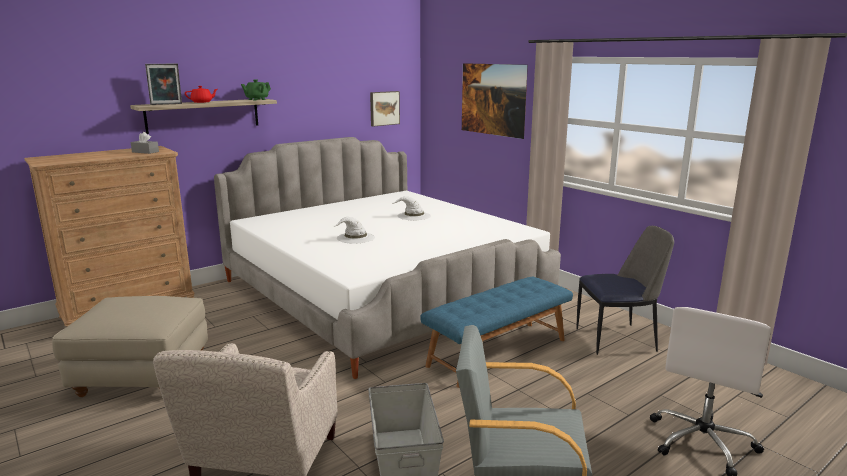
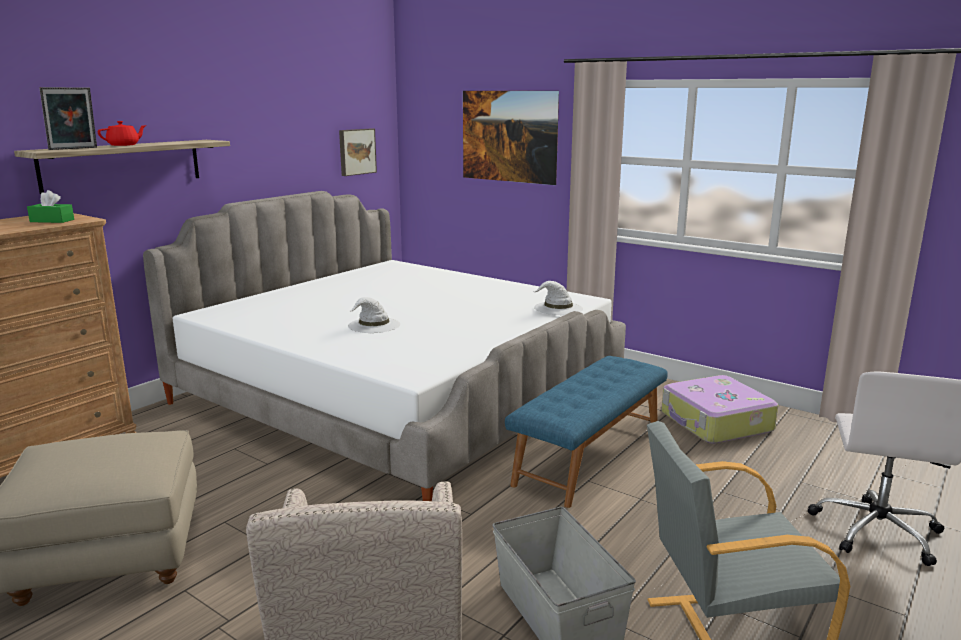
camera: 15 degrees left, 0 degrees up
grey tissue box [131,132,159,154] -> green tissue box [27,190,74,223]
green teapot [241,79,271,100] -> none
white hat [394,196,431,220] -> white hat moved to [532,281,583,315]
chair [577,226,674,355] -> suitcase [661,375,778,444]

